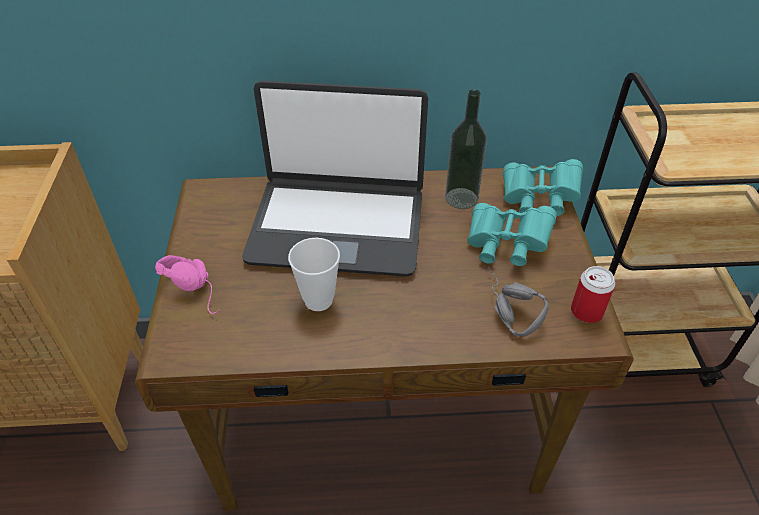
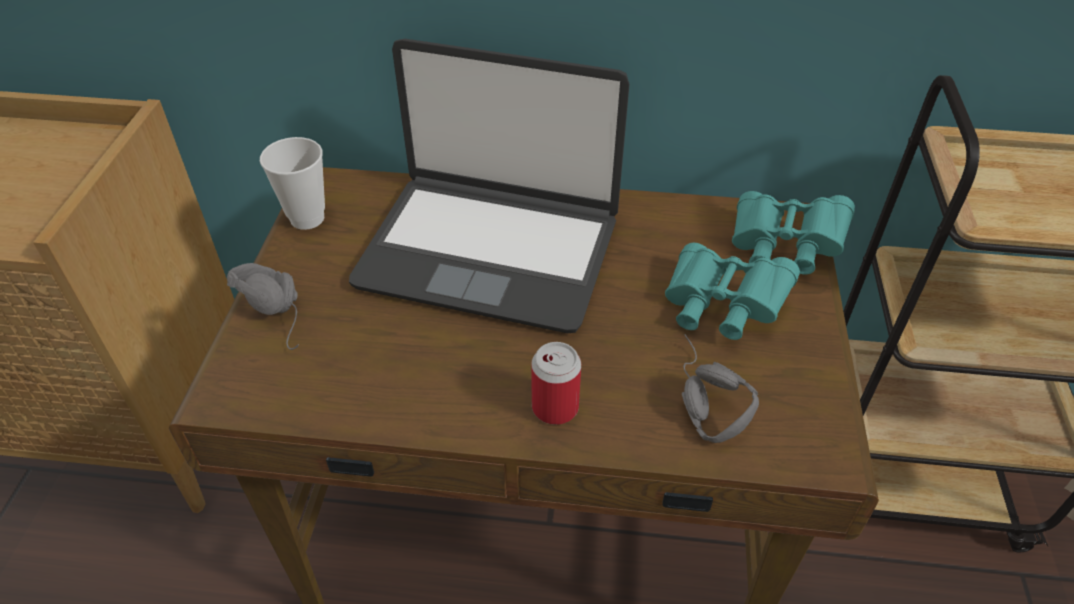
camera: 10 degrees right, 0 degrees up
pink headphones [155,255,219,314] -> grey headphones [227,263,299,350]
cup [288,238,340,311] -> cup moved to [260,137,325,230]
bottle [445,89,487,209] -> none
can [571,266,615,323] -> can moved to [531,342,581,425]

